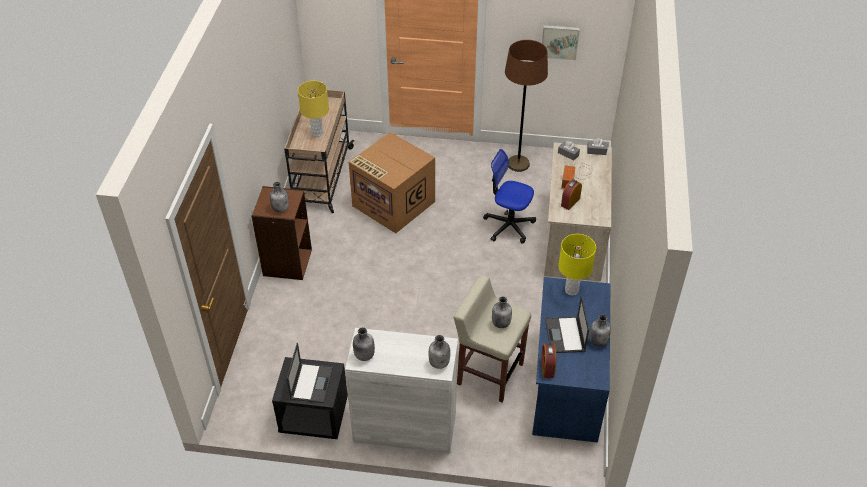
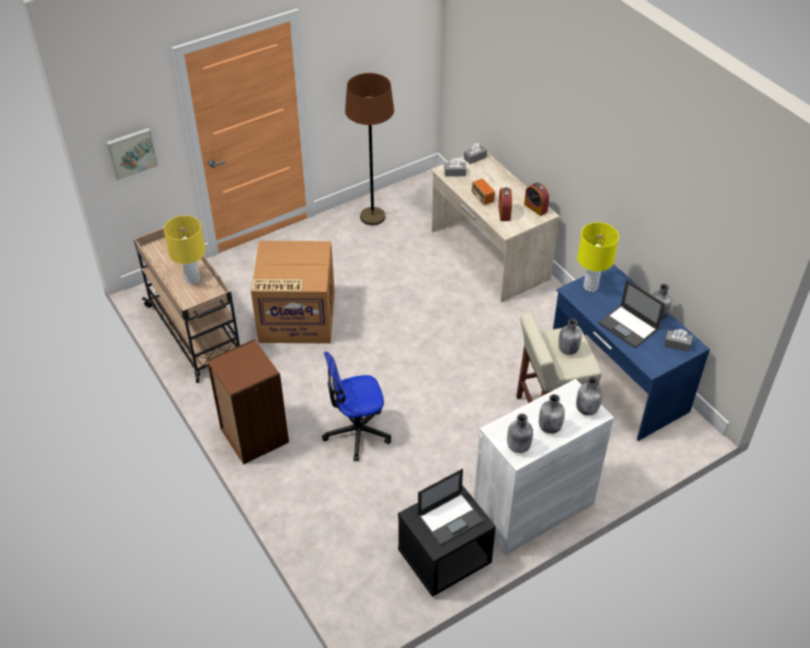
camera: 40 degrees left, 0 degrees up
grey bottle [270,182,289,212] -> grey bottle moved to [539,394,565,434]
laptop [286,343,333,403] -> laptop turned 90 degrees clockwise [417,469,484,546]
office chair [483,149,536,243] -> office chair moved to [322,352,391,461]
alarm clock [541,344,556,378] -> alarm clock moved to [524,183,549,216]
picture [542,25,580,60] -> picture moved to [106,128,158,180]
none -> grey tissue box [664,329,693,352]

